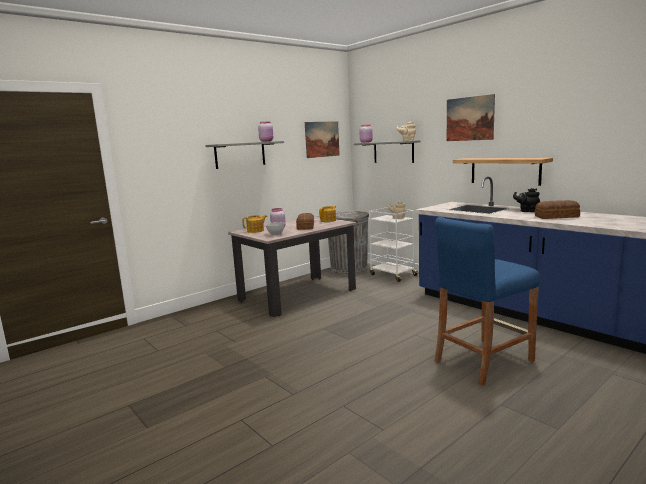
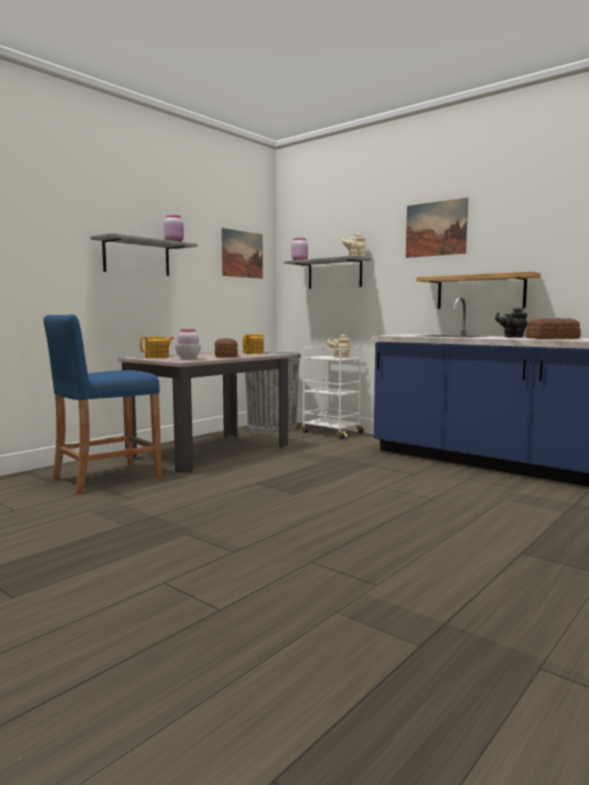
camera: 10 degrees left, 5 degrees down
blue stool [434,217,539,385] -> blue stool moved to [44,314,162,495]

